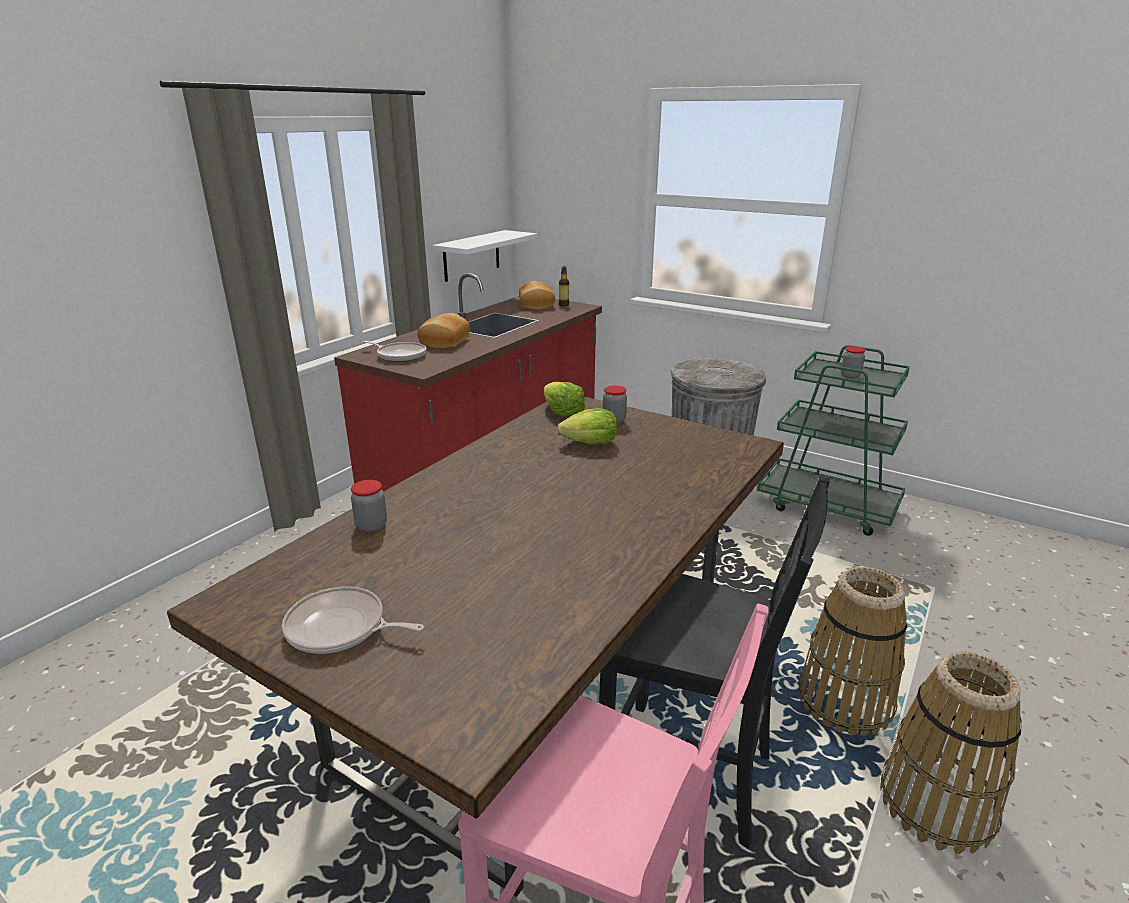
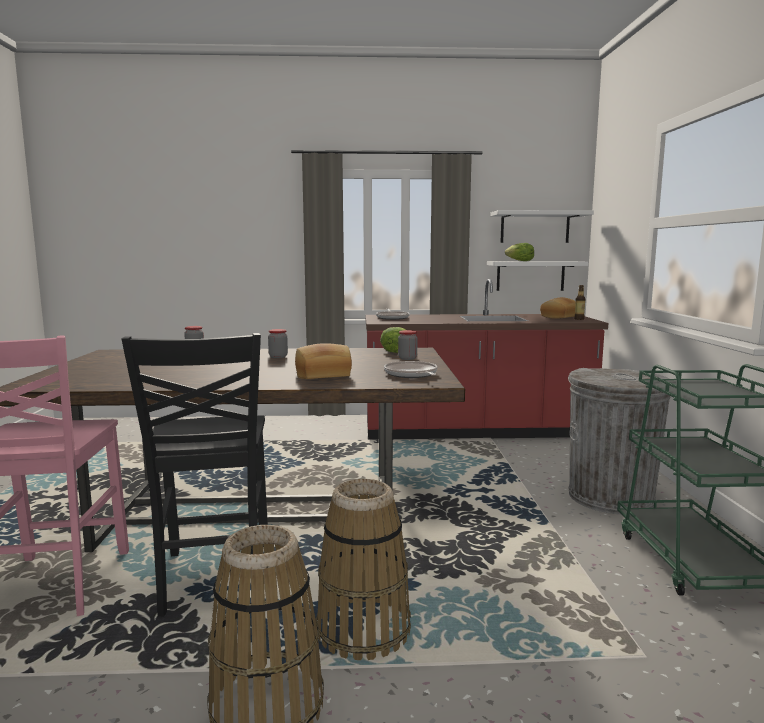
camera: 55 degrees right, 15 degrees down
frying pan [282,586,424,654] -> frying pan moved to [384,361,437,378]
bread [418,313,470,348] -> bread moved to [295,343,352,379]
lettuce [557,408,617,444] -> lettuce moved to [505,243,534,261]
jar [841,346,865,379] -> jar moved to [268,329,288,358]
none -> white shelf [490,210,594,243]

